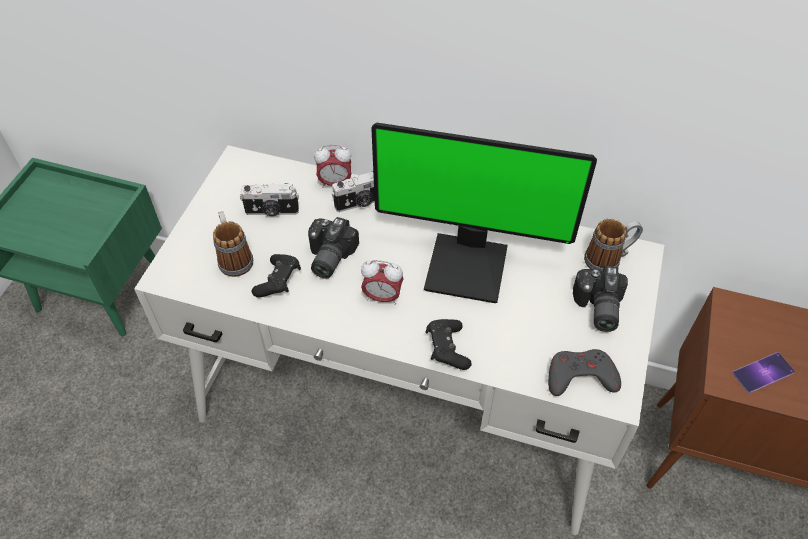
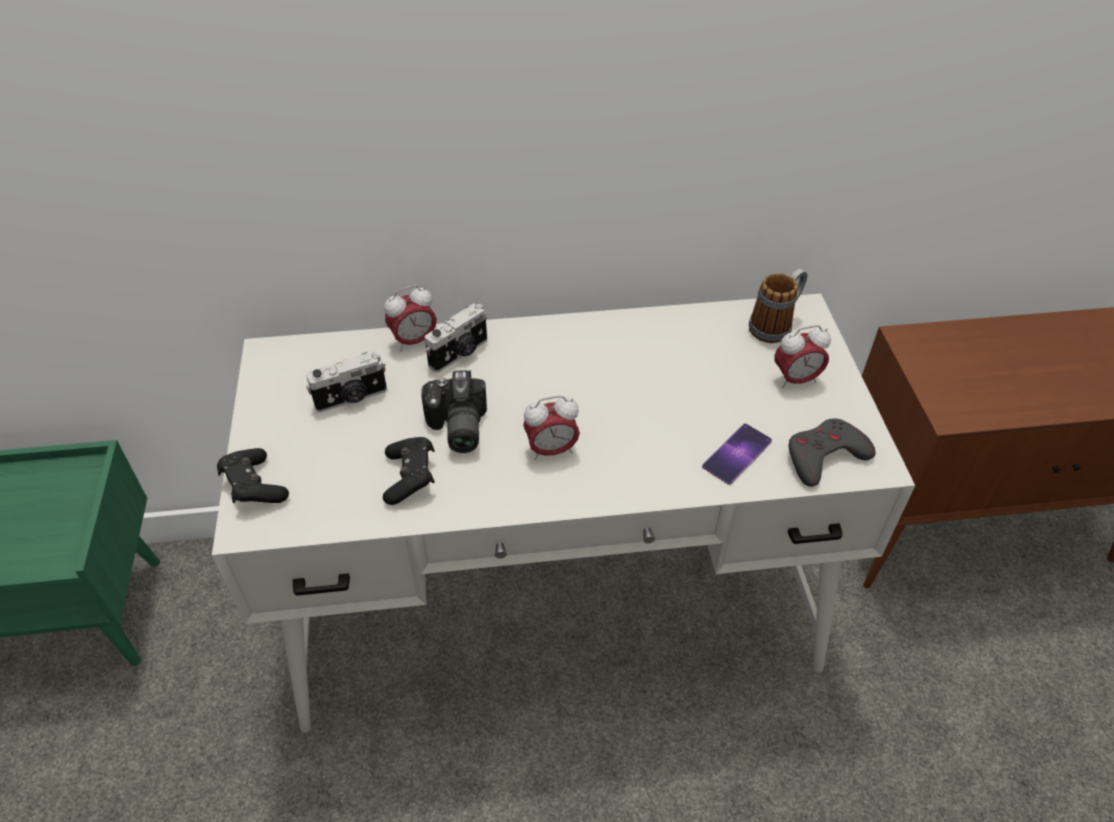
camera: 25 degrees left, 5 degrees down
mug [213,211,253,277] -> none
monitor [371,123,597,303] -> none
black game controller [426,319,472,370] -> black game controller moved to [217,448,289,503]
camera [573,265,628,332] -> alarm clock [775,325,831,389]
phone [732,352,795,393] -> phone moved to [702,423,772,485]

